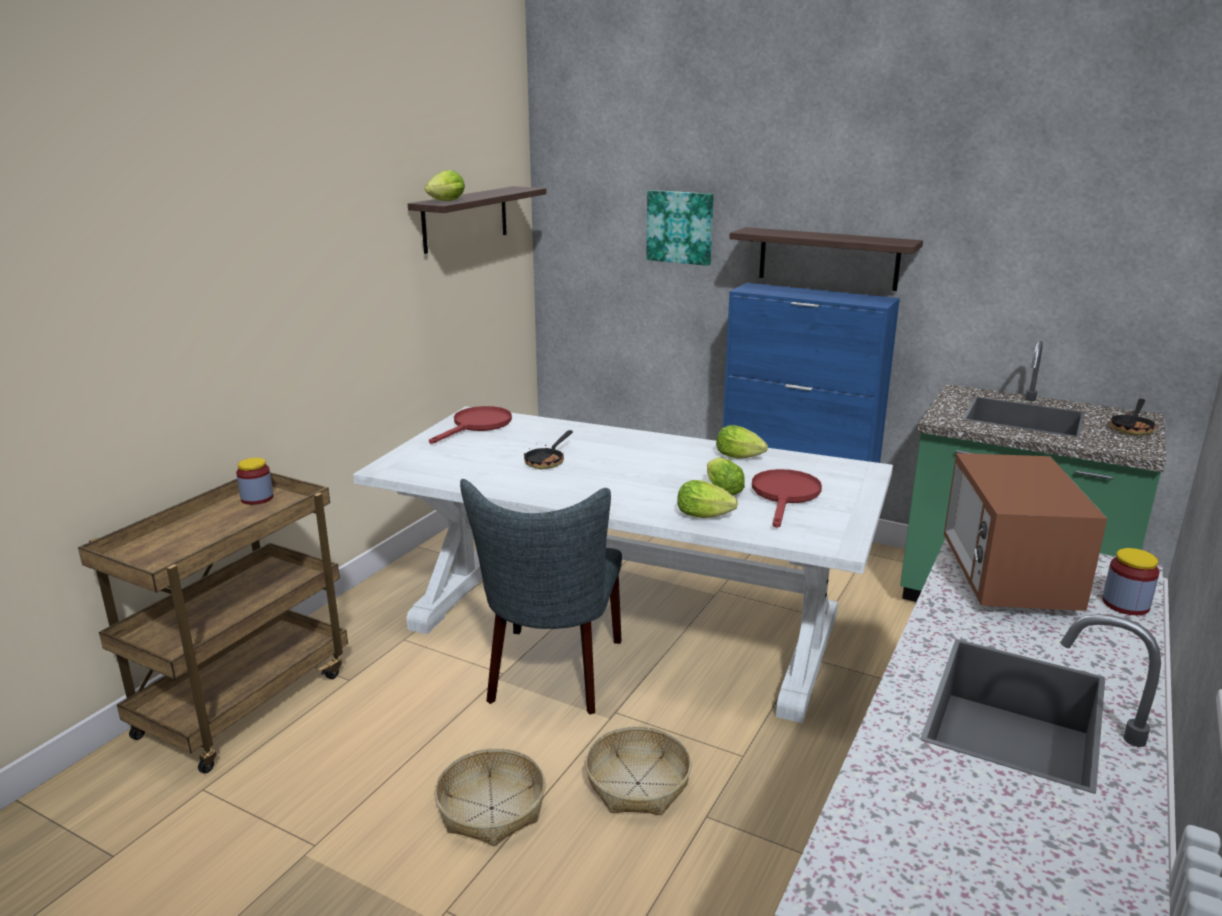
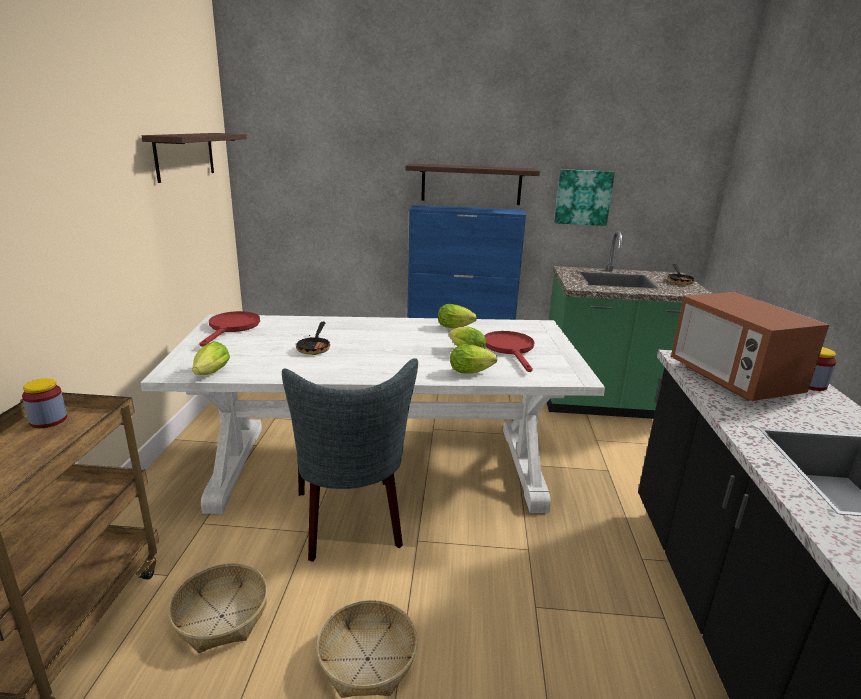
camera: 25 degrees left, 0 degrees up
lettuce [425,170,465,201] -> lettuce moved to [192,341,230,375]
basket [585,726,692,815] -> basket moved to [168,563,268,653]
picture [646,190,714,266] -> picture moved to [554,169,615,226]

